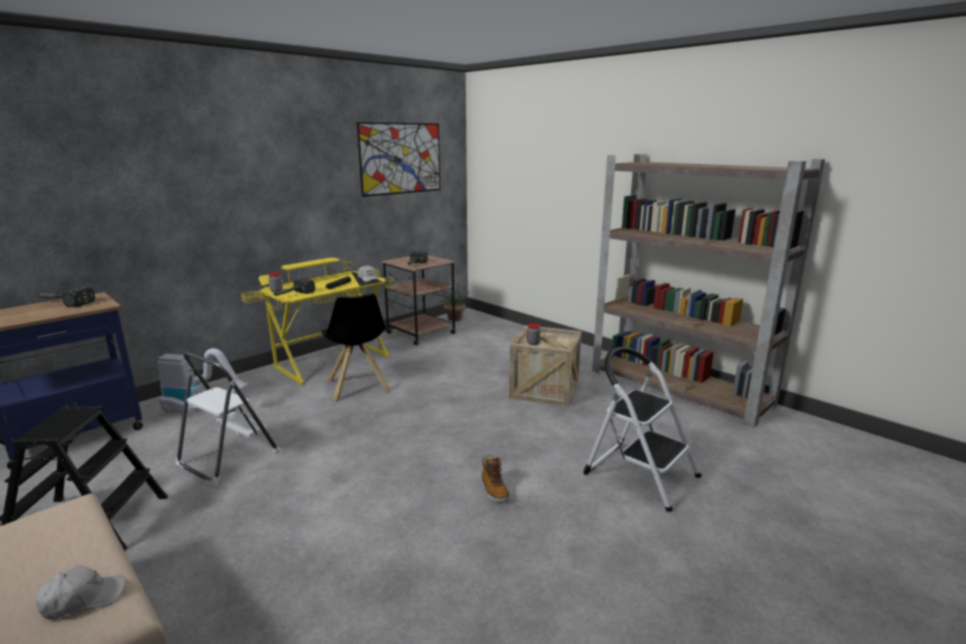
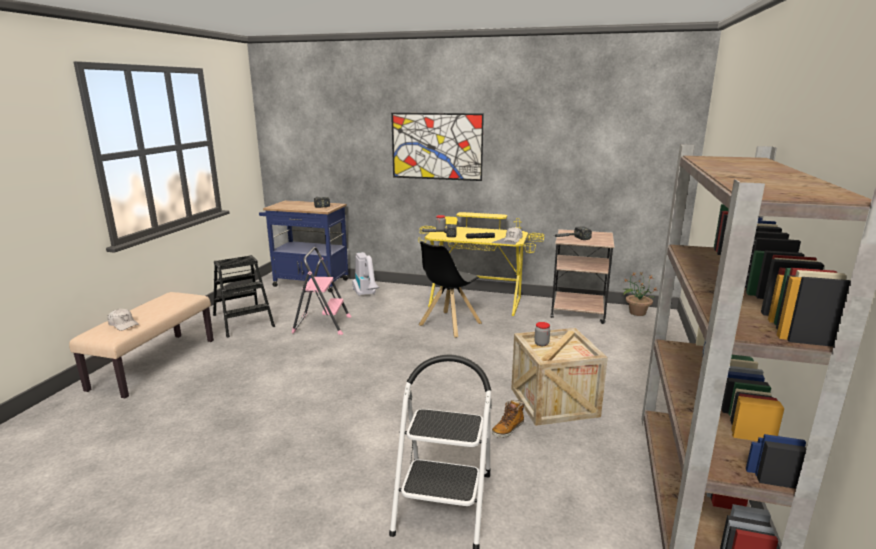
camera: 60 degrees right, 0 degrees up
white step ladder [176,351,282,486] -> pink step ladder [292,247,352,335]
picture [357,122,440,197] -> picture moved to [391,113,484,181]
boot [482,455,509,502] -> boot moved to [492,400,524,438]

